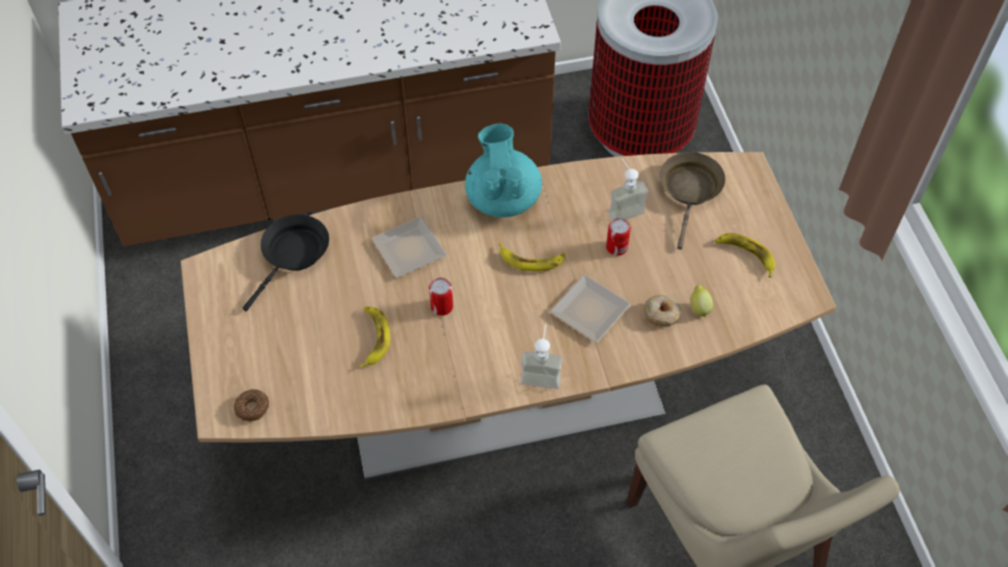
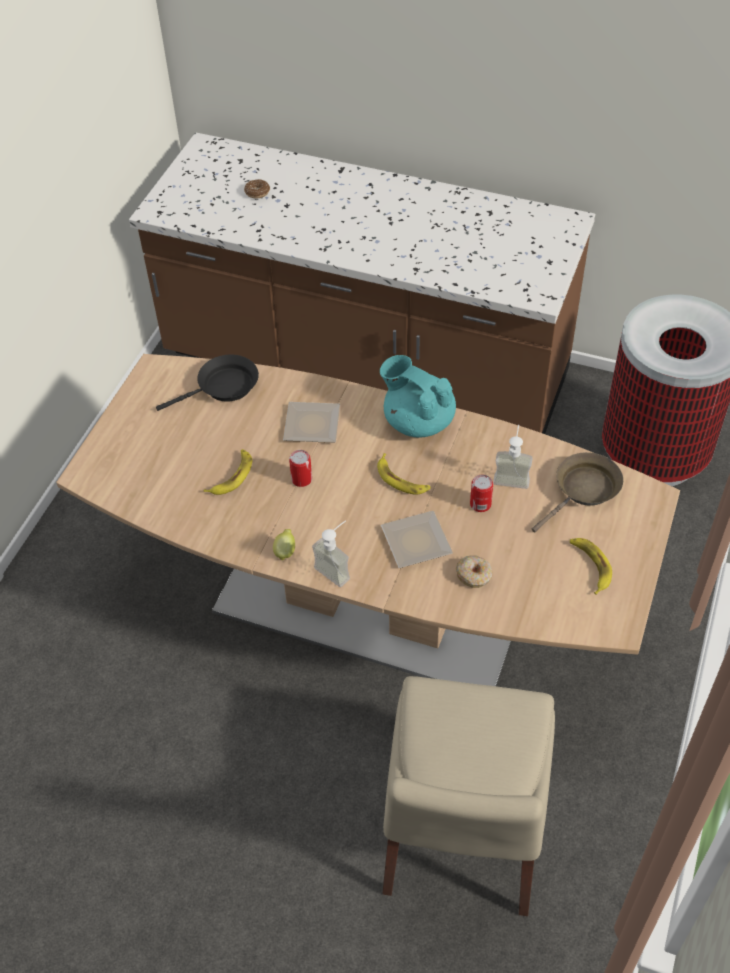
camera: 35 degrees right, 5 degrees down
donut [234,389,269,422] -> donut moved to [244,179,270,199]
turquoise teapot [465,124,542,217] -> turquoise teapot turned 75 degrees counterclockwise [380,355,456,437]
lemon [690,285,713,317] -> lemon moved to [273,529,295,561]

